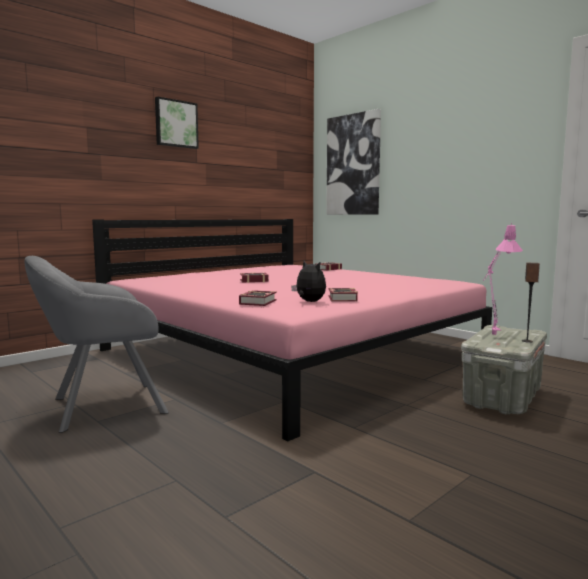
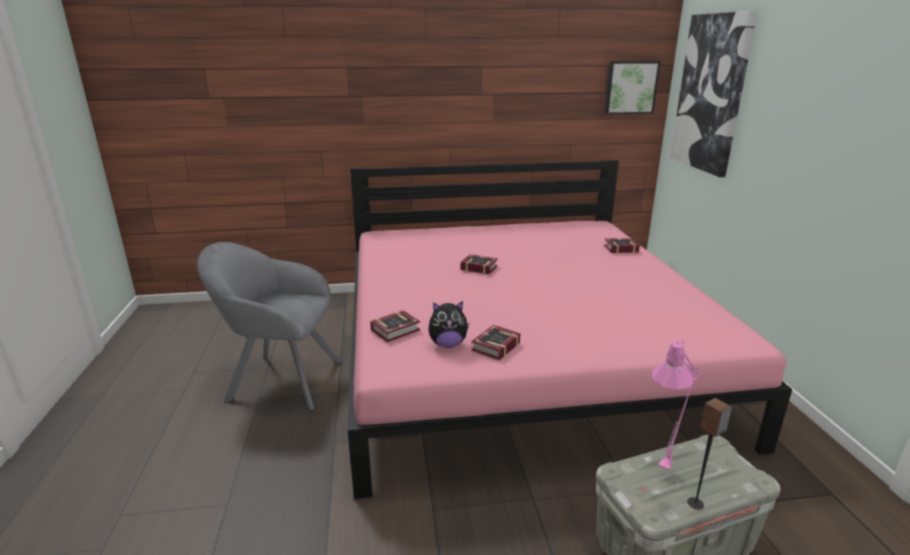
camera: 35 degrees right, 15 degrees up
picture [155,97,199,149] -> picture moved to [604,61,661,115]
plush toy [291,261,326,302] -> plush toy turned 90 degrees clockwise [428,301,469,348]

